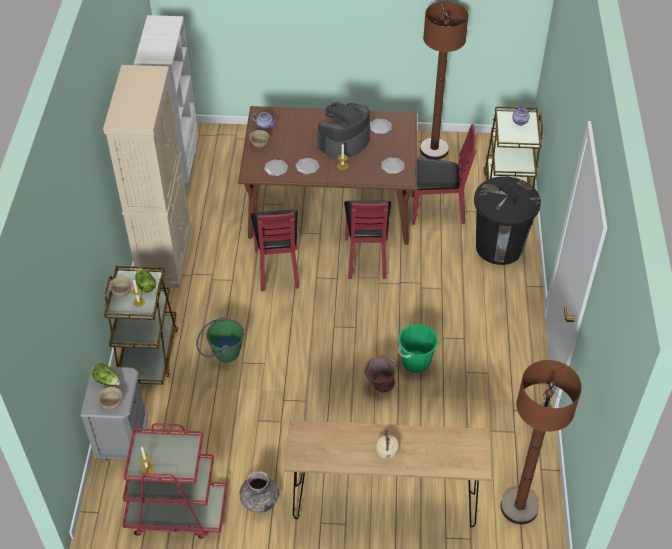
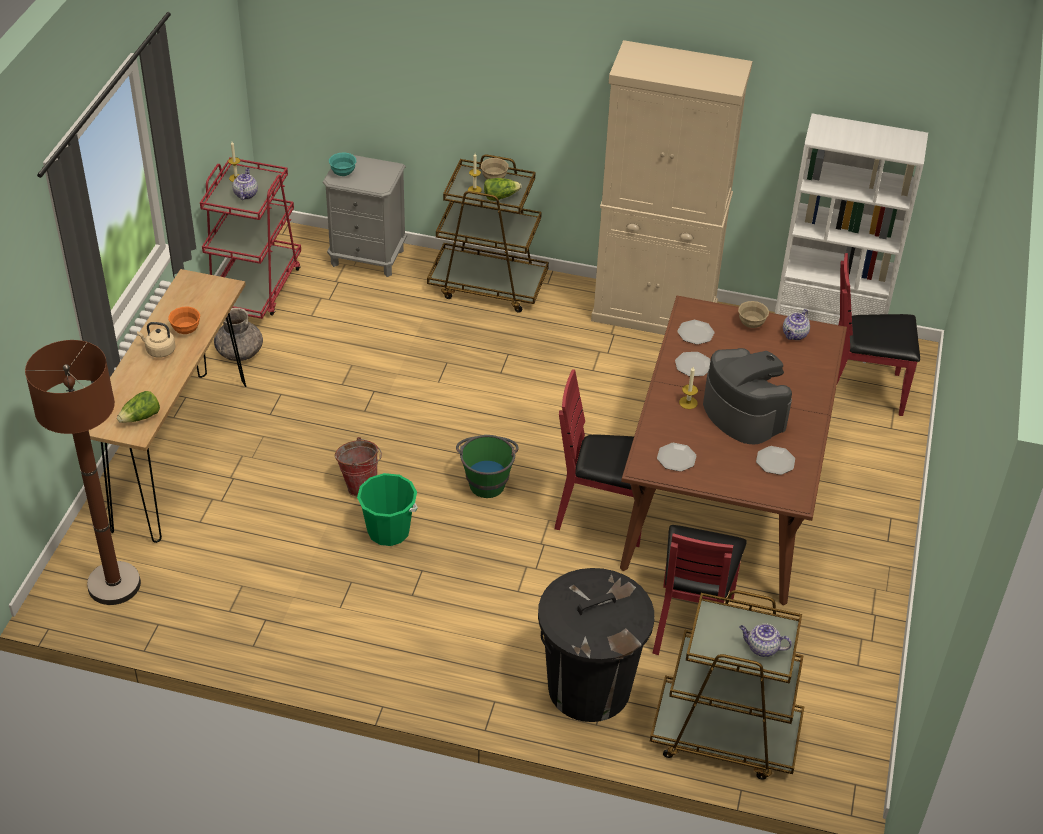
camera: 100 degrees right, 5 degrees down
lettuce [92,363,120,386] -> lettuce moved to [117,391,160,423]
beige bowl [98,387,122,410] -> turquoise bowl [329,152,357,176]
green bucket [196,317,244,363] -> green bucket moved to [456,435,519,498]
red chair [251,210,299,291] -> red chair moved to [837,253,920,416]
brown floor lamp [420,1,468,160] -> none
none -> orange bowl [168,306,200,334]
none -> teapot [232,168,258,200]

